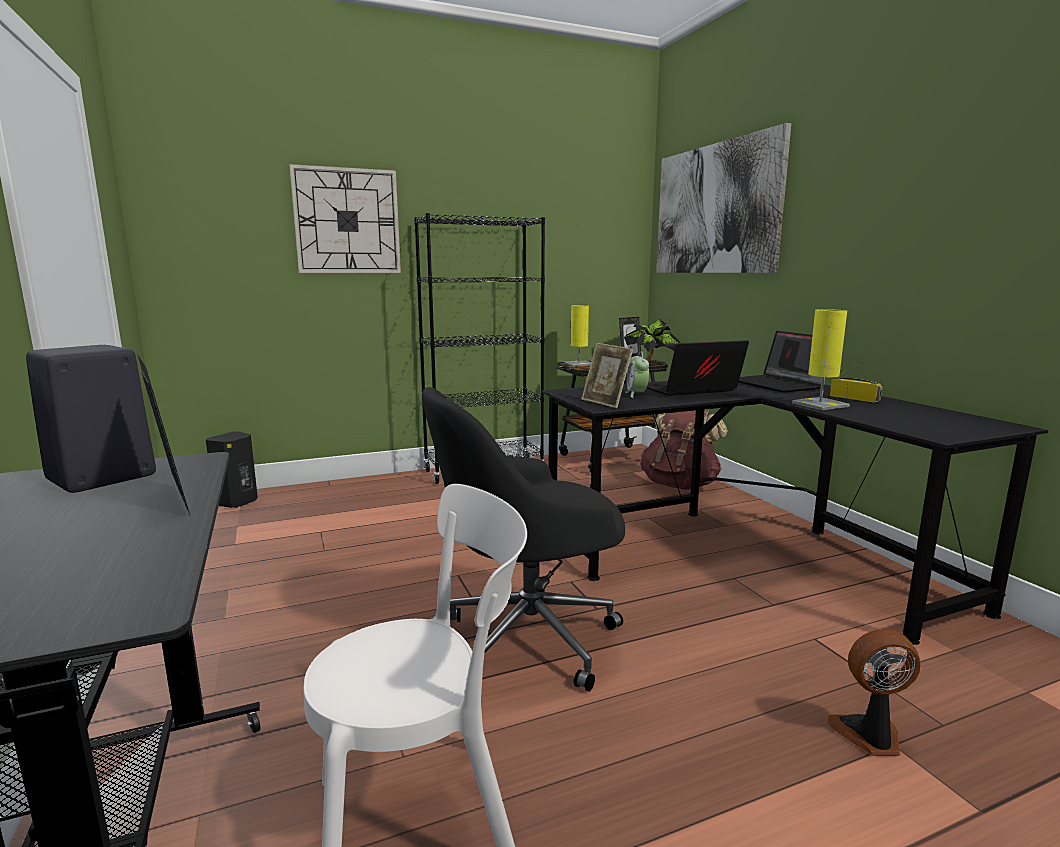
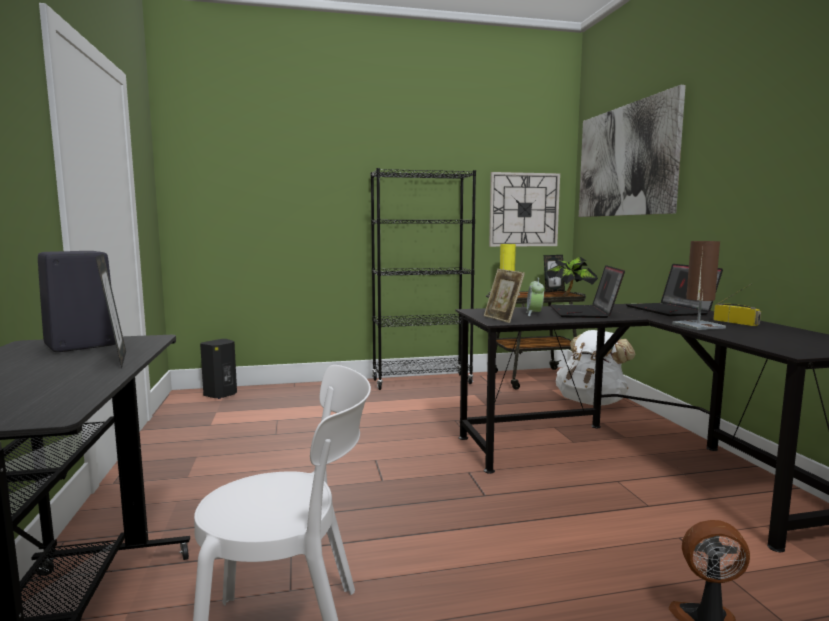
camera: 10 degrees right, 5 degrees down
wall clock [290,164,401,273] -> wall clock moved to [489,172,560,247]
black office chair [422,387,625,692] -> none
brown backpack [640,409,728,490] -> white backpack [556,330,636,406]
laptop [646,340,749,396] -> laptop turned 75 degrees counterclockwise [550,265,625,318]
yellow table lamp [792,309,850,410] -> brown table lamp [672,241,726,330]

